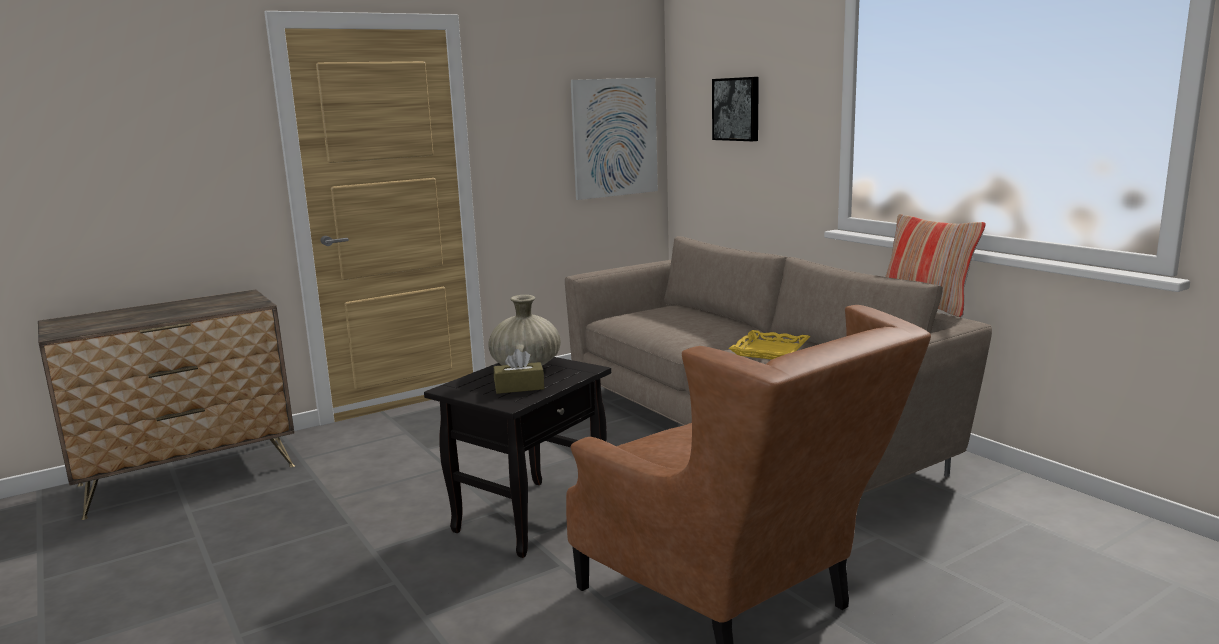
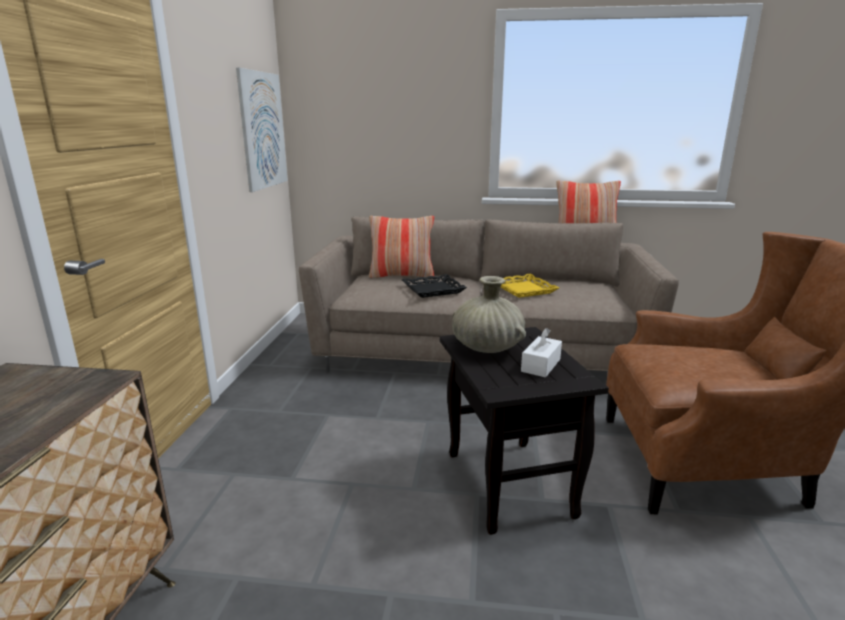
camera: 50 degrees left, 5 degrees up
brown tissue box [494,349,544,394] -> white tissue box [521,328,562,378]
picture [712,77,759,141] -> none
none -> pillow [369,216,434,278]
none -> black tray [402,274,467,298]

